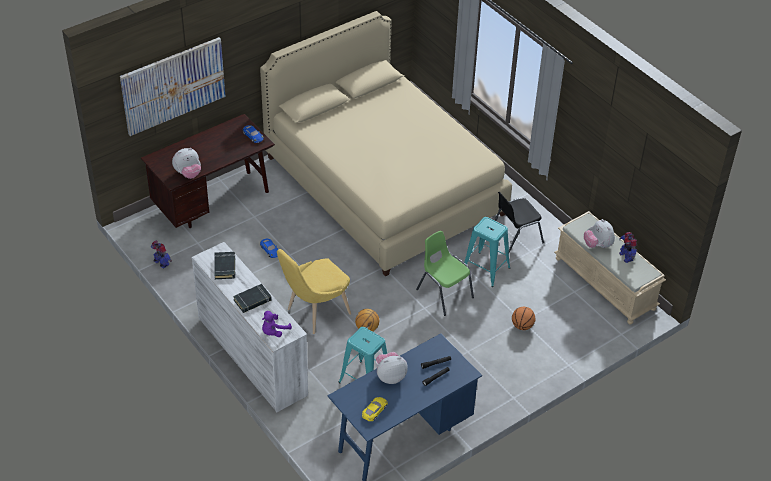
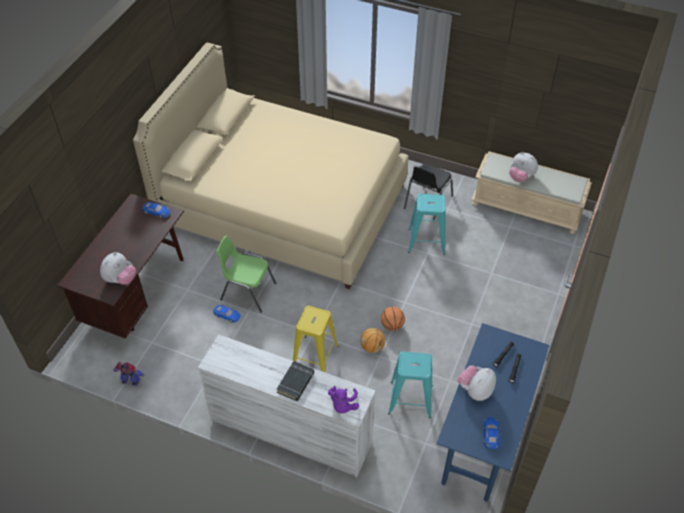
camera: 30 degrees left, 5 degrees up
picture [120,37,225,136] -> none
black book [214,252,236,279] -> none
yellow chair [277,249,351,334] -> yellow stool [293,306,339,373]
yellow toy car [362,397,387,421] -> blue toy car [483,417,500,449]
green chair [416,231,474,316] -> green chair moved to [216,236,276,313]
basketball [512,307,536,330] -> basketball moved to [381,306,405,331]
toy robot [619,232,637,263] -> none

